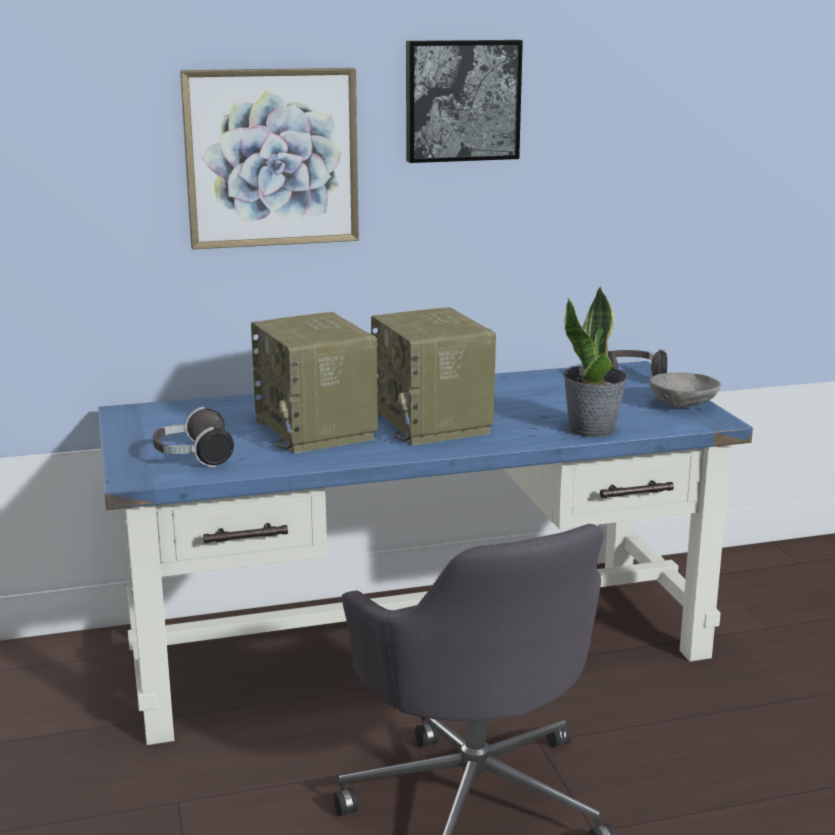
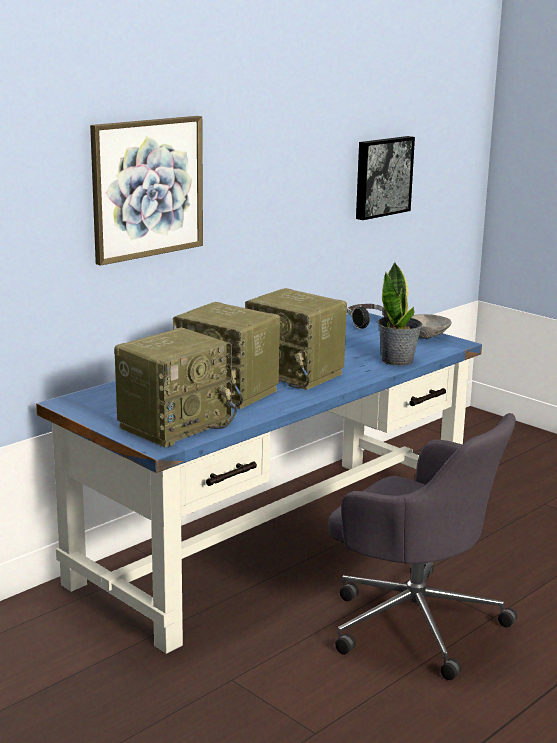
camera: 30 degrees left, 0 degrees up
headphones [153,407,234,467] -> radio [114,327,237,447]
picture [406,40,523,163] -> picture moved to [356,136,415,220]

